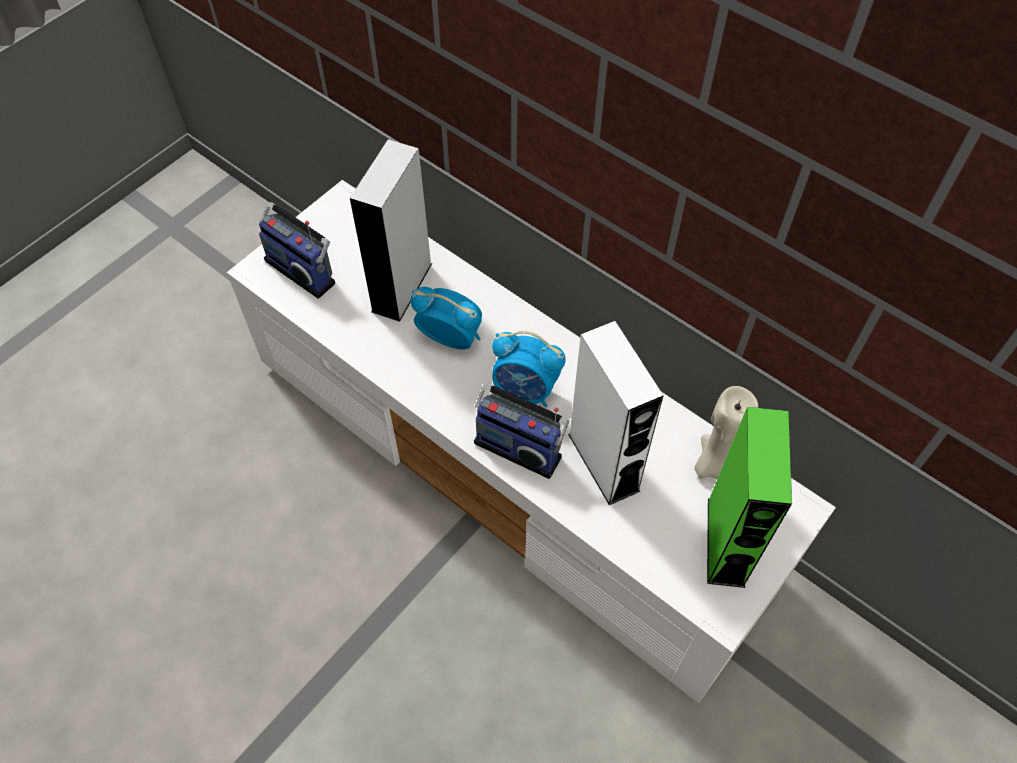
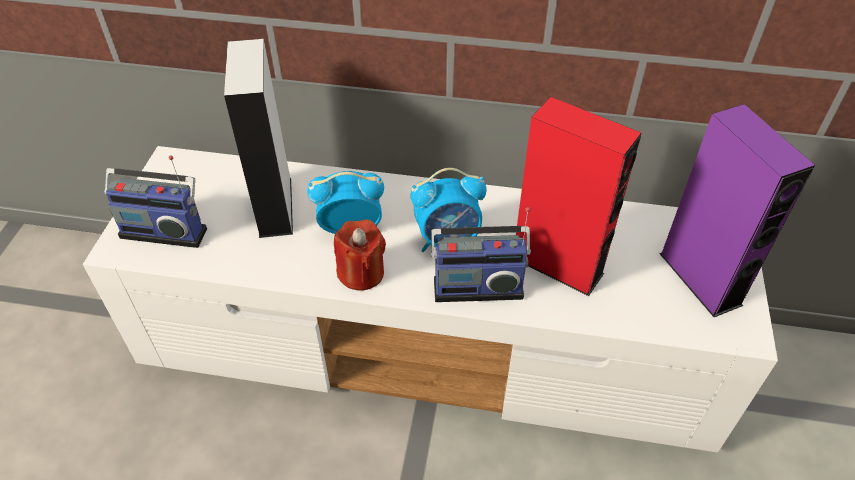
camera: 30 degrees left, 10 degrees down
white speaker [568,321,664,505] -> red speaker [516,97,641,296]
beige candle [694,386,758,479] -> none
green speaker [707,407,792,588] -> purple speaker [659,104,815,317]
none -> red candle [334,219,386,291]

